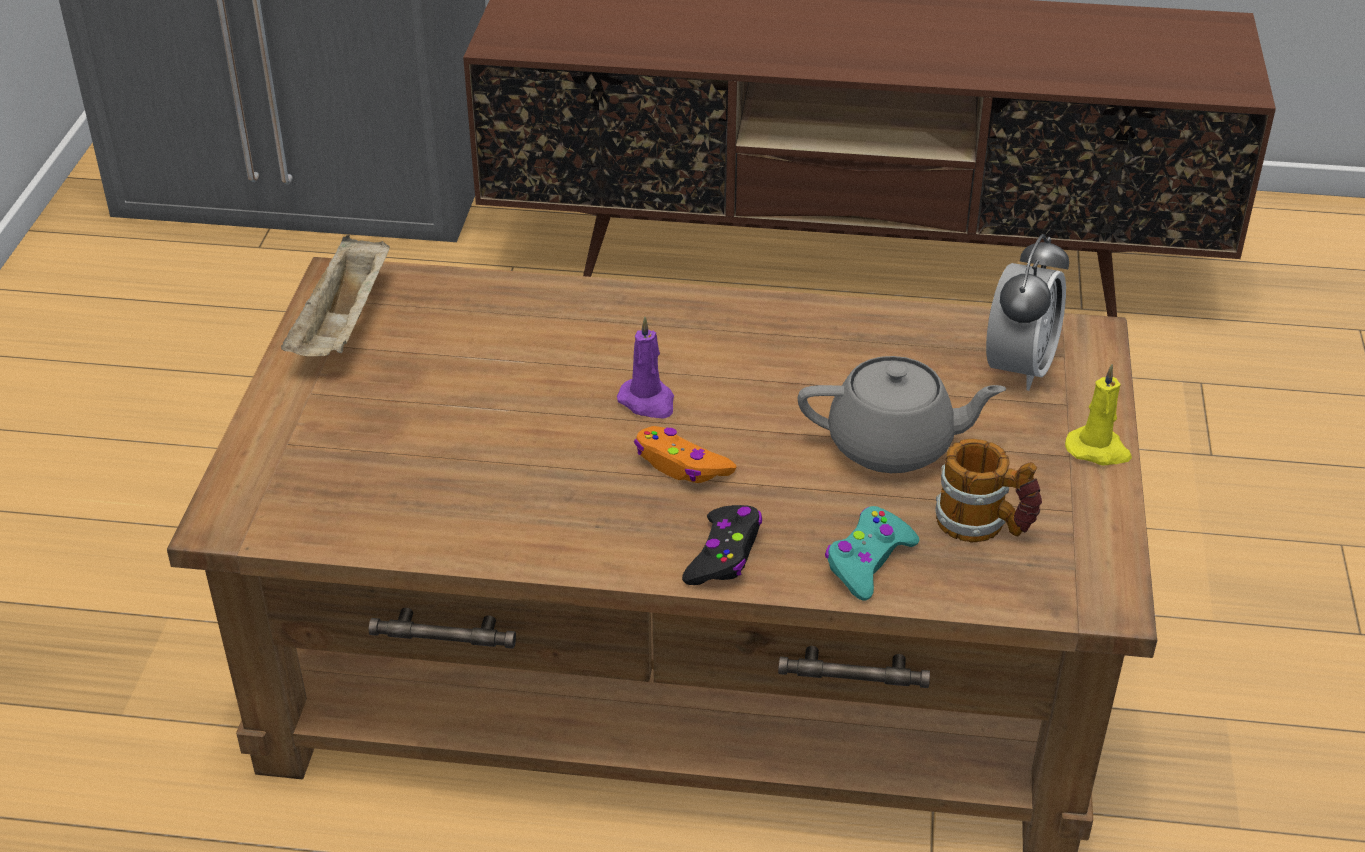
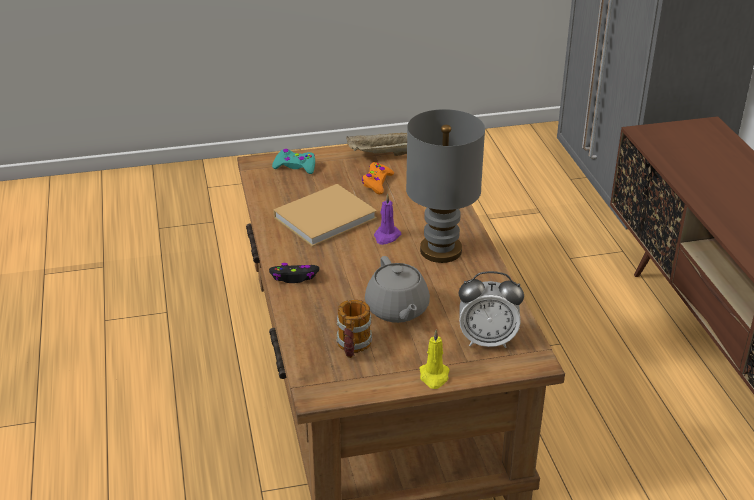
camera: 70 degrees right, 5 degrees down
orange game controller [634,426,737,483] -> orange game controller moved to [361,162,394,194]
turquoise game controller [825,506,919,601] -> turquoise game controller moved to [272,149,315,174]
none -> beige book [273,184,377,247]
none -> grey table lamp [406,109,485,263]

